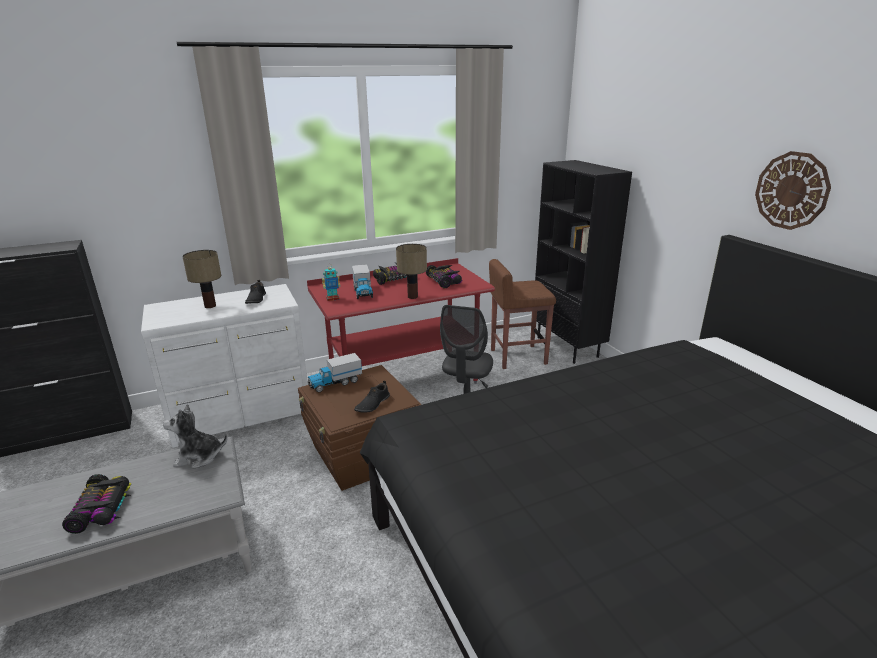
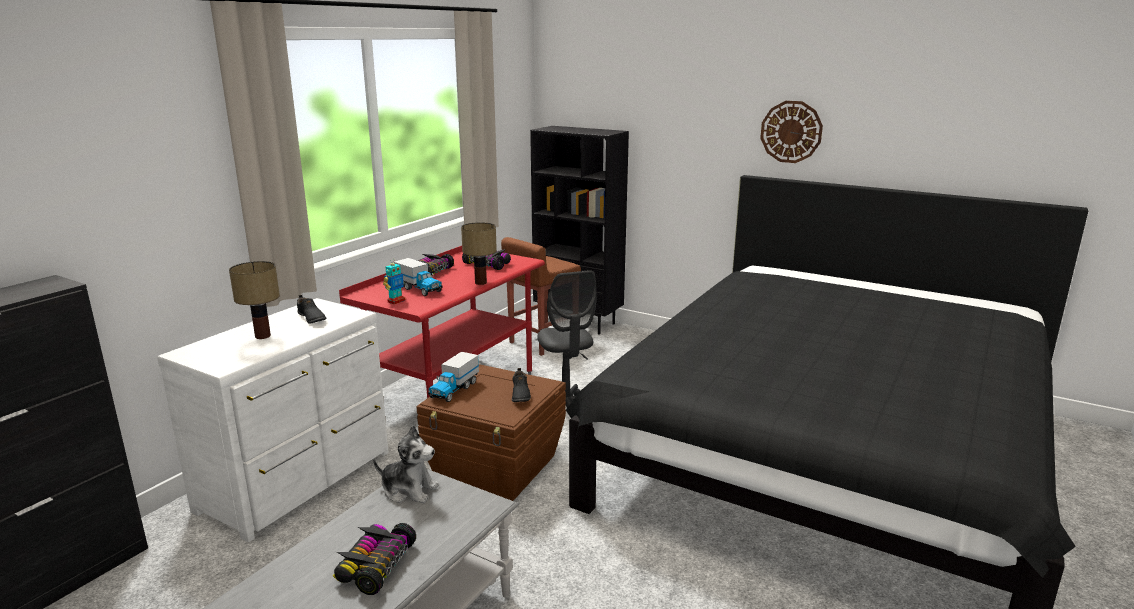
camera: 35 degrees left, 5 degrees down
toy car [62,474,131,534] -> toy car turned 120 degrees counterclockwise [333,523,416,595]
plush toy [163,404,227,469] -> plush toy turned 120 degrees counterclockwise [373,425,439,503]

